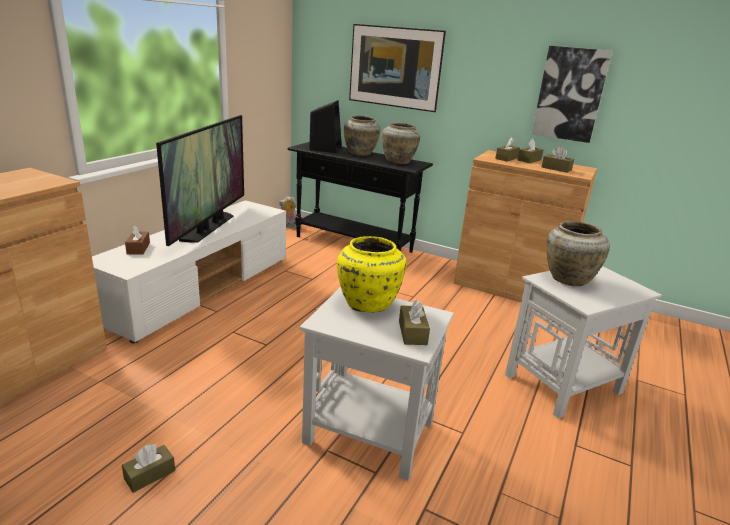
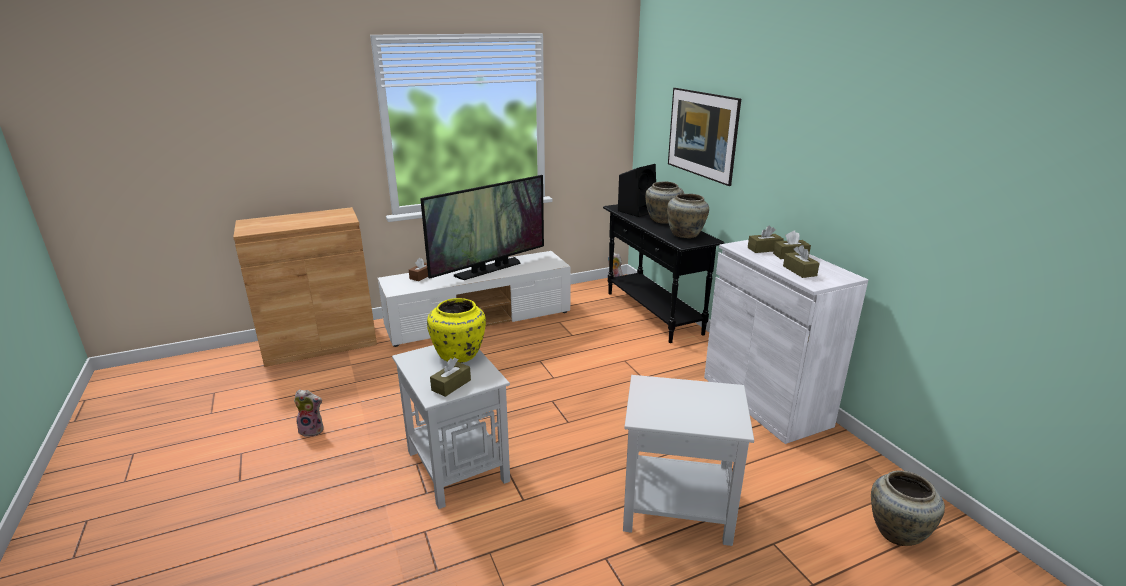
camera: 40 degrees right, 0 degrees up
brown tissue box [122,444,175,493] -> plush toy [294,390,323,437]
brown cabinet [454,150,597,302] -> white cabinet [704,240,868,444]
picture [532,46,612,143] -> none
beige vase [546,221,610,286] -> beige vase moved to [871,470,945,546]

